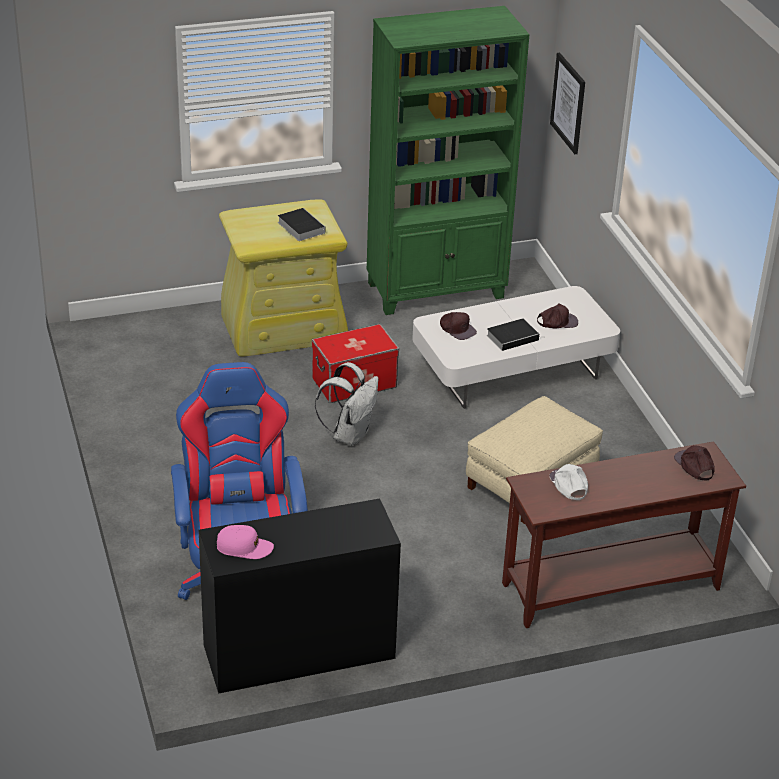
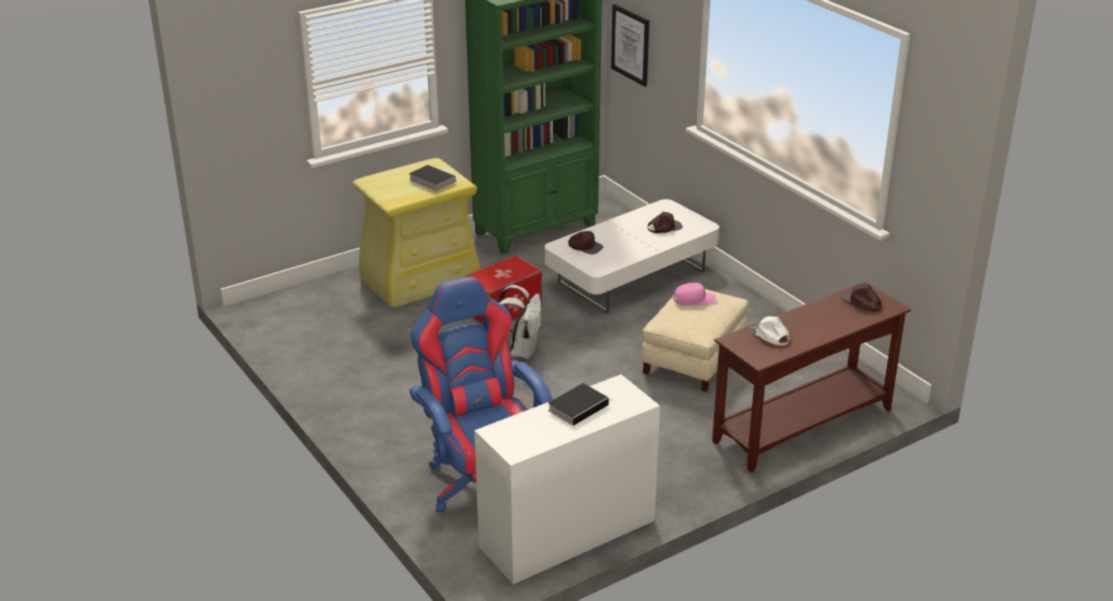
camera: 15 degrees left, 5 degrees down
black desk [199,499,401,694] -> white desk [474,374,660,584]
pink cap [217,525,274,559] -> pink cap moved to [673,283,716,306]
book [487,318,544,351] -> book moved to [548,383,613,426]

